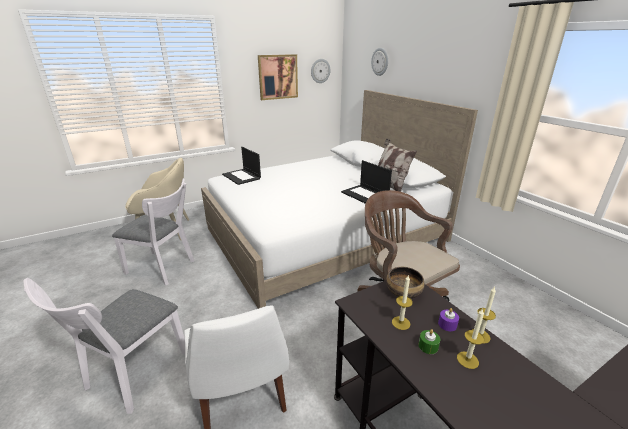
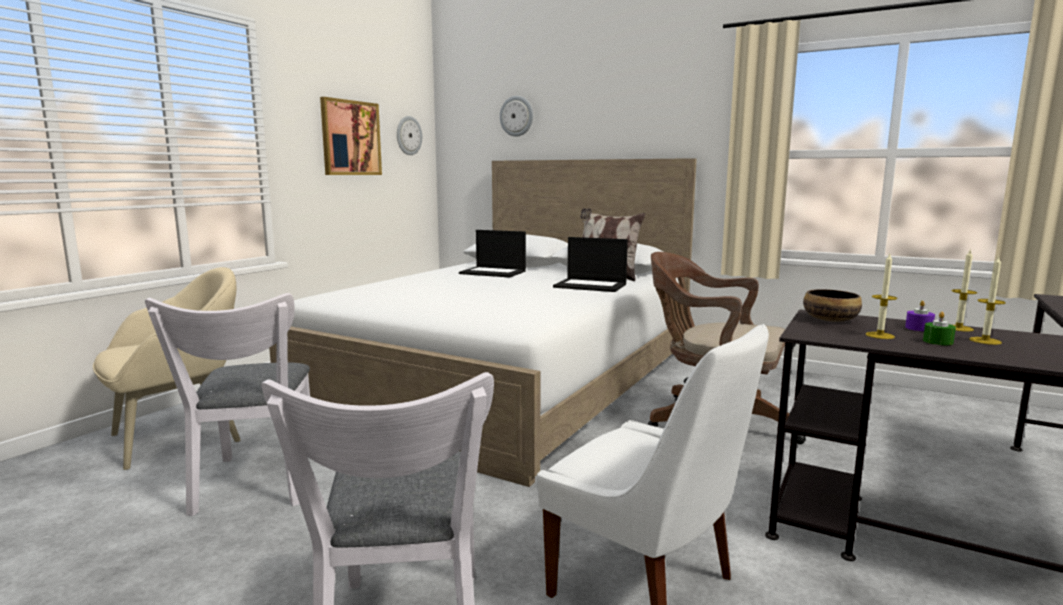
camera: 30 degrees left, 15 degrees down
white chair [112,179,194,286] -> white chair turned 90 degrees clockwise [145,293,310,516]
laptop [222,147,261,185] -> laptop moved to [459,230,526,278]

